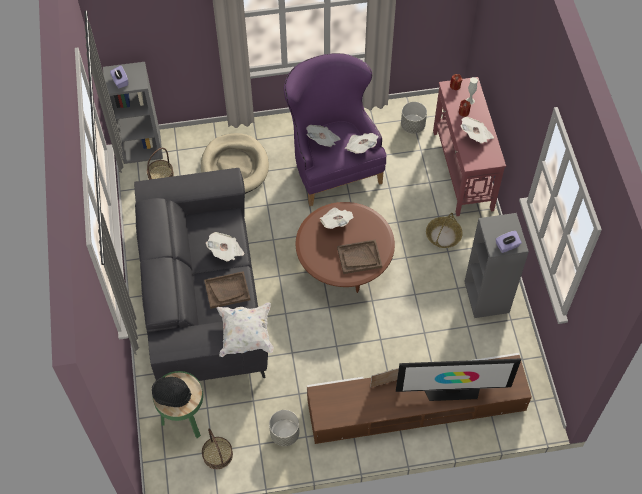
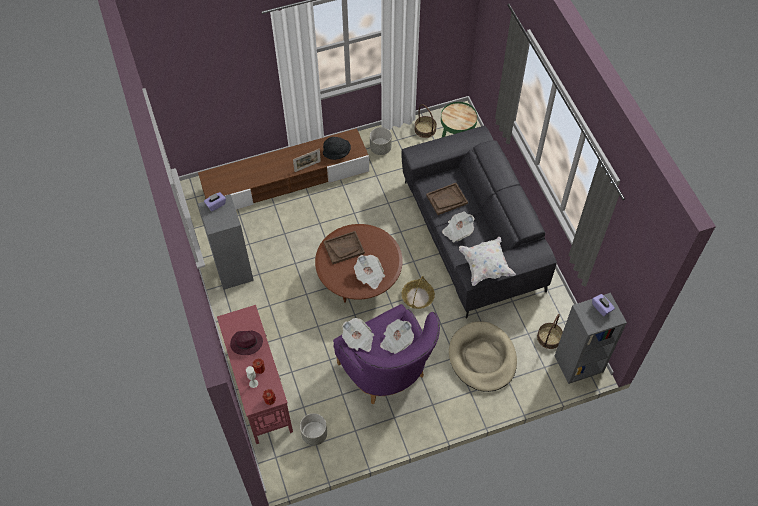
camera: 170 degrees right, 0 degrees up
black hat [152,377,192,407] -> black hat moved to [323,137,351,160]
white pillow [217,302,274,357] -> white pillow moved to [459,237,516,286]
television [396,358,521,401] -> none
basket [426,213,463,248] -> basket moved to [401,276,435,309]
newspaper [460,117,494,144] -> purple hat [230,331,263,355]

